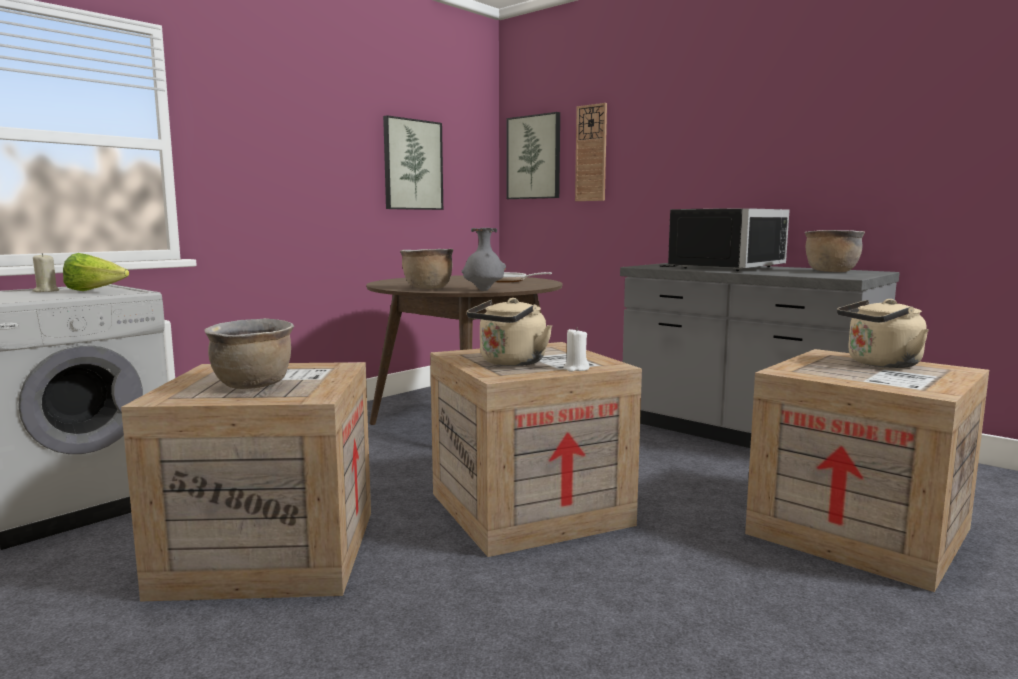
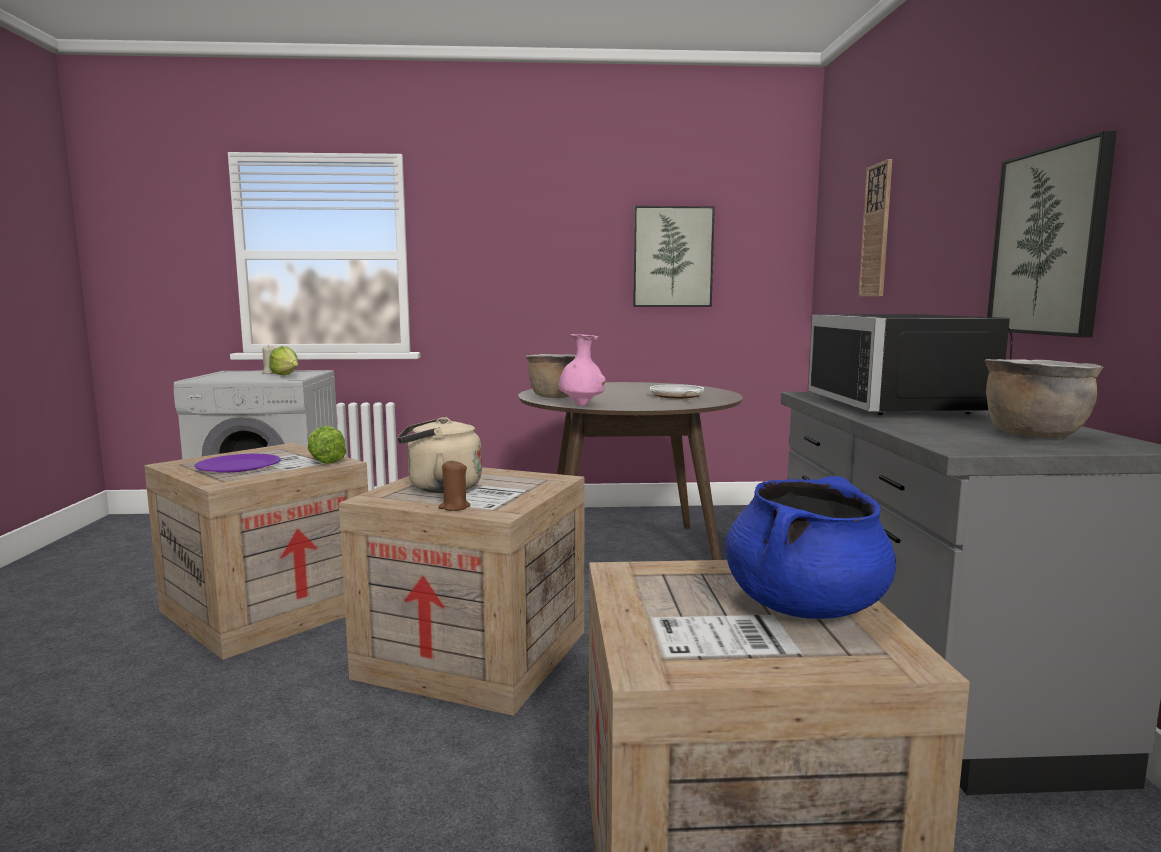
camera: 45 degrees right, 0 degrees up
brown cooking pot [204,318,294,389] -> purple plate [195,454,281,472]
grey vase [462,228,506,291] -> pink vase [559,334,606,406]
picture [506,112,560,199] -> picture moved to [987,131,1117,337]
white candle [563,327,589,372] -> brown candle [438,460,470,511]
black microwave [659,208,790,271] -> black microwave turned 90 degrees clockwise [808,314,1012,415]
beige kettle [837,299,929,368] -> blue cooking pot [726,476,896,619]
none -> lettuce [308,426,346,464]

